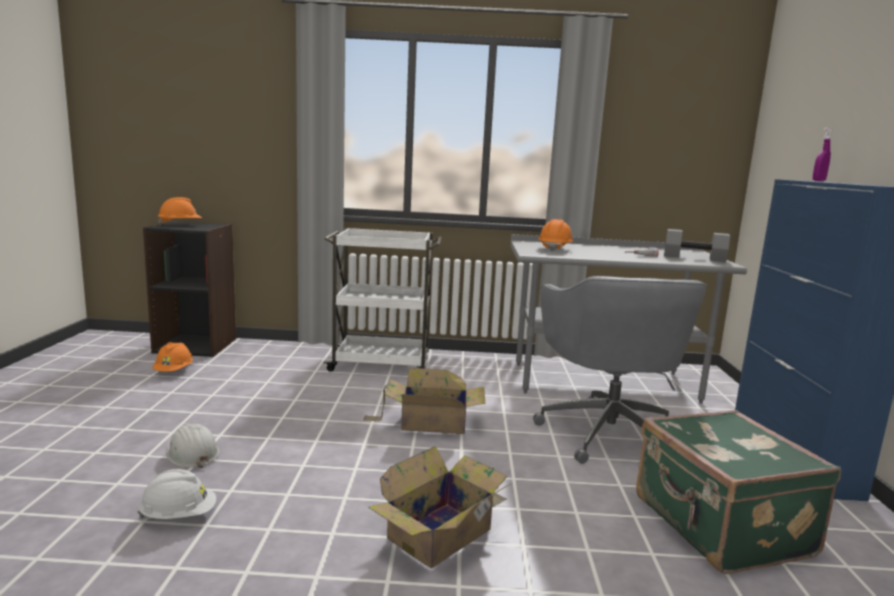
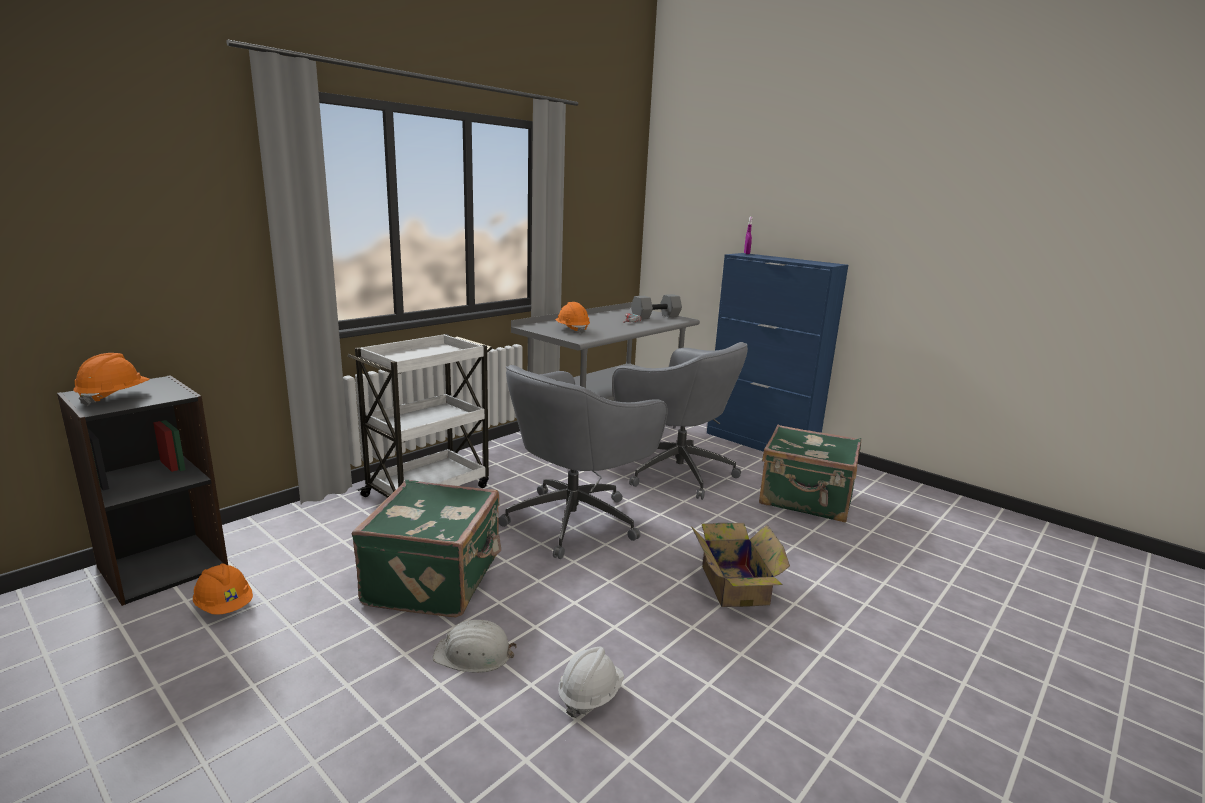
camera: 50 degrees left, 5 degrees up
cardboard box [363,368,485,434] -> grey office chair [498,365,668,559]
none -> green suitcase [352,480,501,618]

